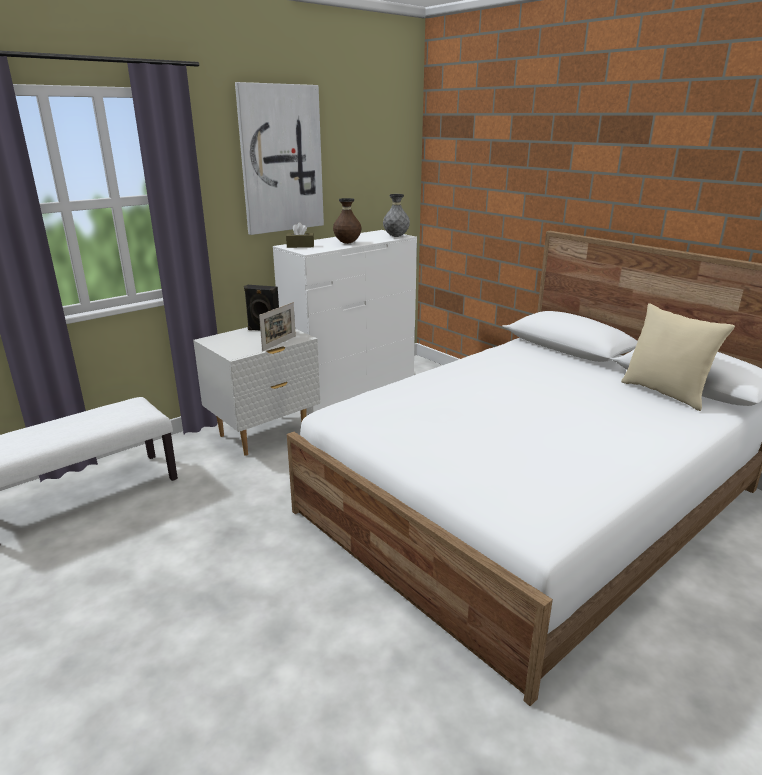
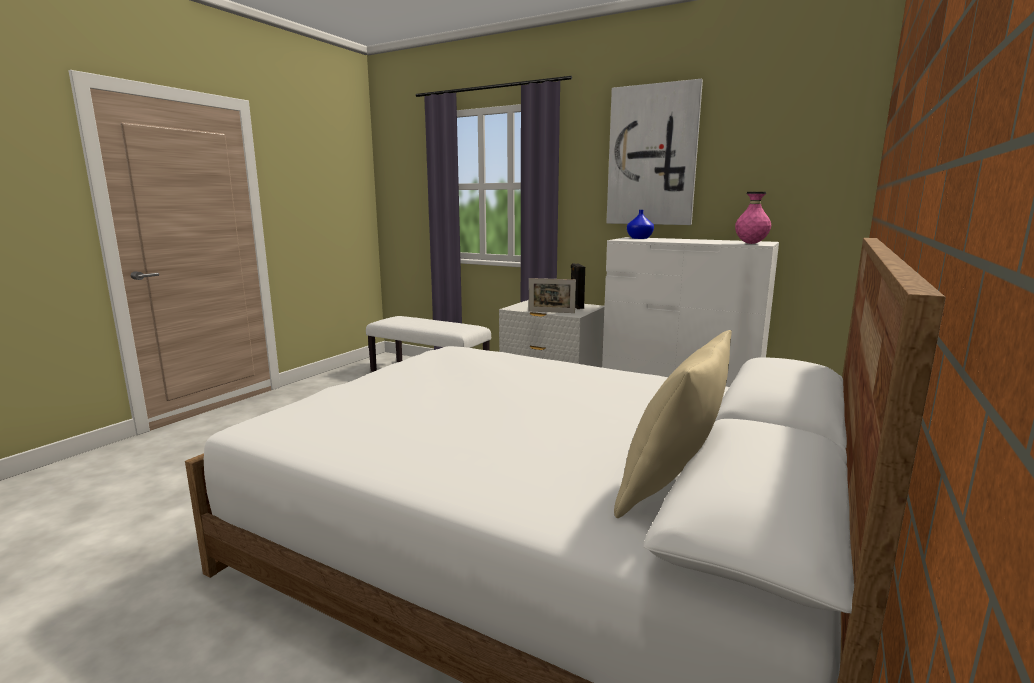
camera: 70 degrees right, 10 degrees down
brown tissue box [286,223,314,248] -> blue vase [627,210,654,239]
brown vase [333,198,362,244] -> none
grey vase [383,194,410,237] -> pink vase [735,192,771,244]

